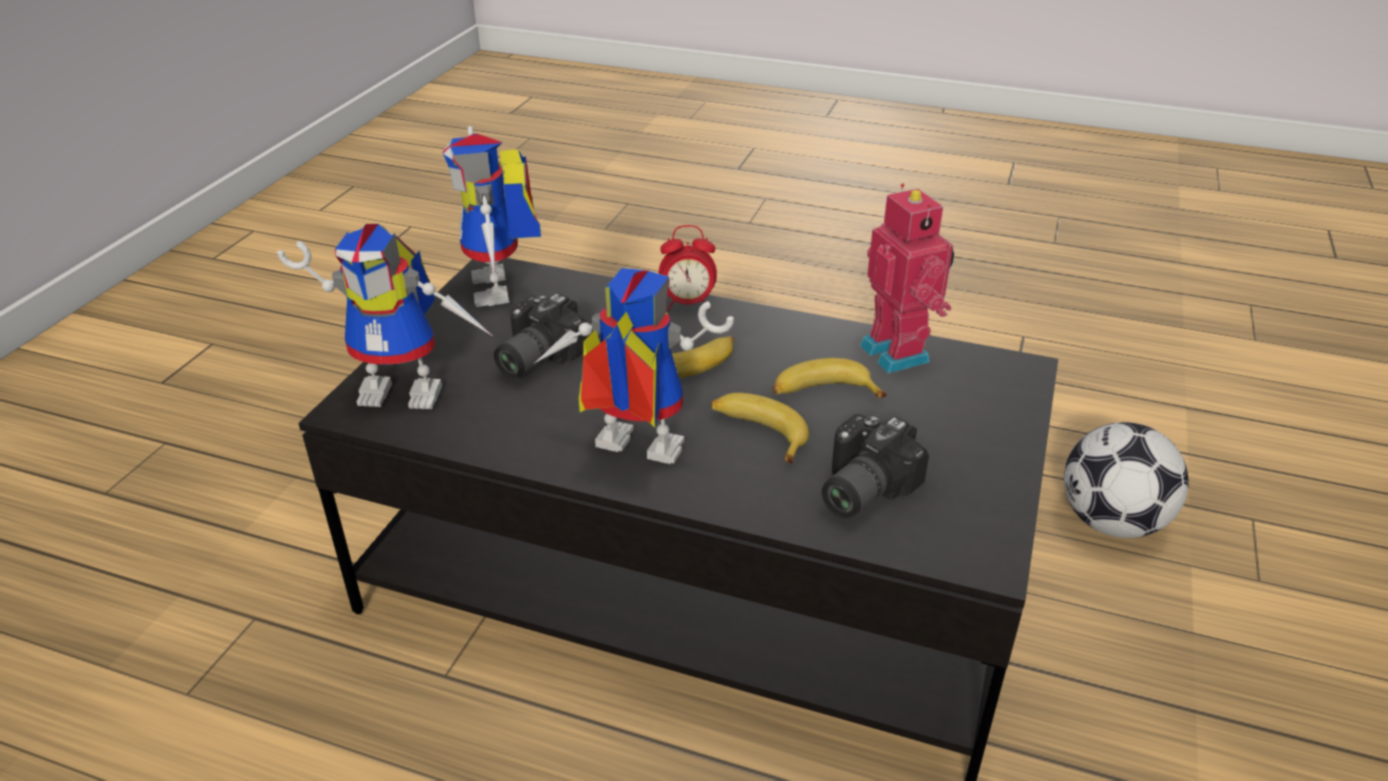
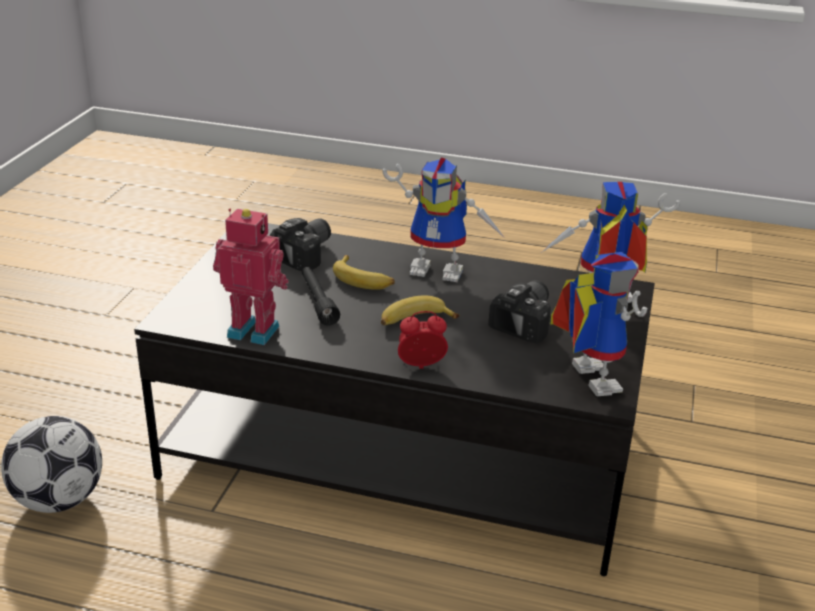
camera: 175 degrees right, 5 degrees down
banana [772,358,887,398] -> black flashlight [302,267,340,326]
toy robot [860,184,954,374] -> toy robot turned 135 degrees clockwise [213,208,289,345]

